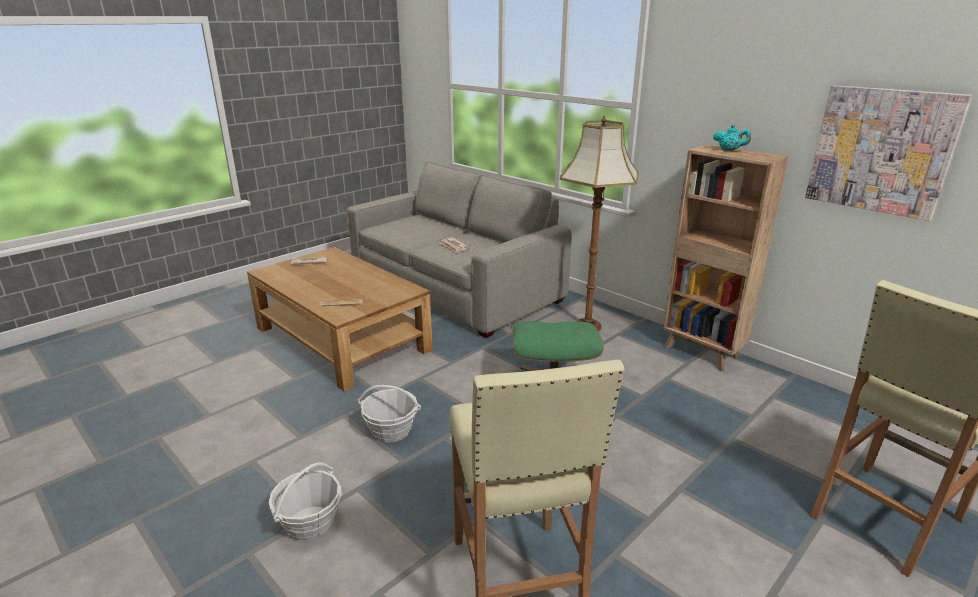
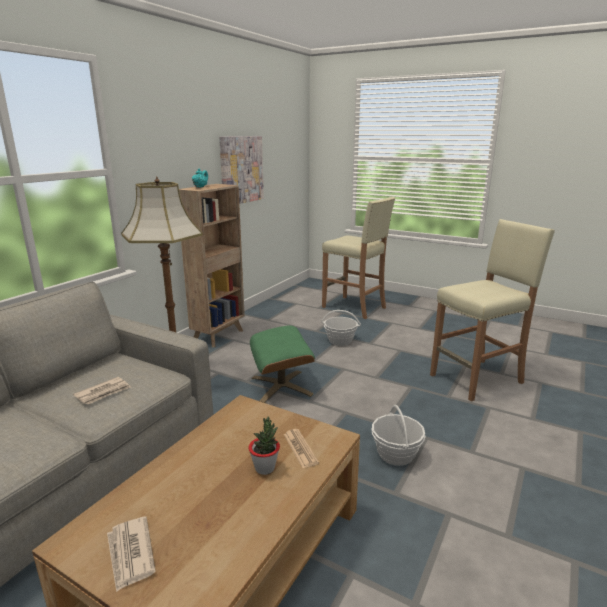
camera: 105 degrees left, 5 degrees down
basket [269,462,342,541] -> basket moved to [321,310,361,346]
none -> potted plant [249,416,280,475]

